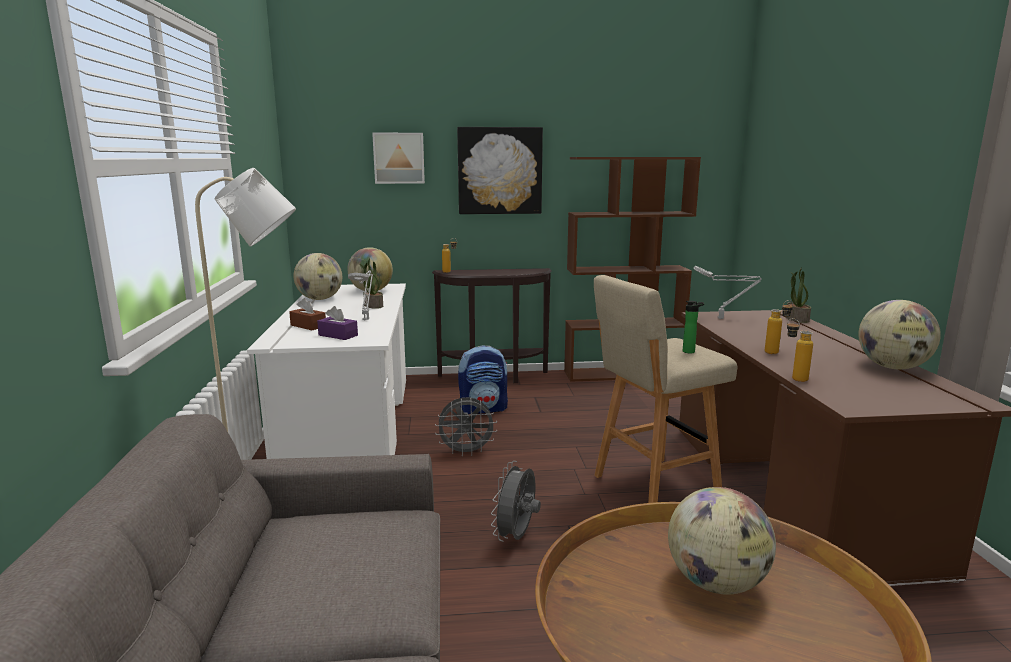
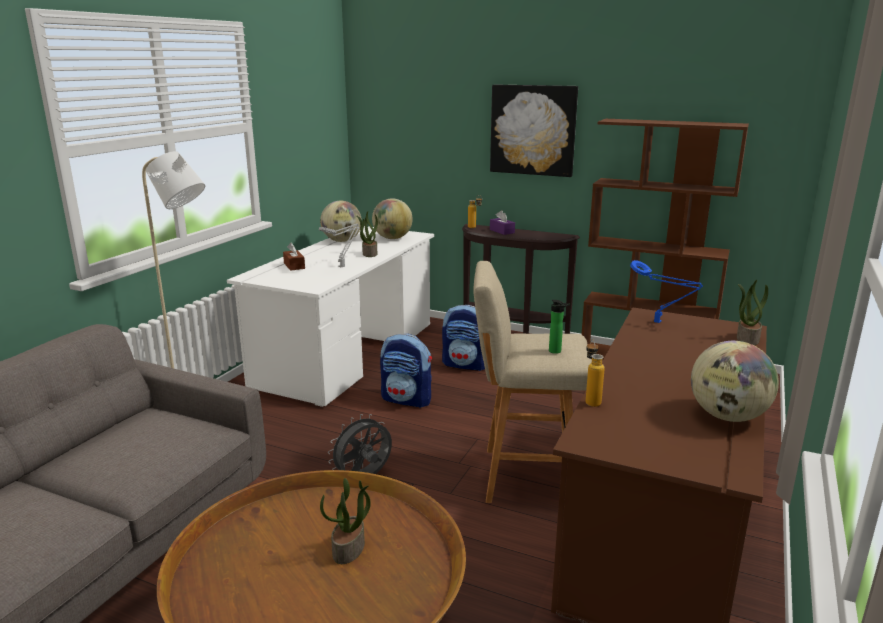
camera: 30 degrees right, 5 degrees up
purple tissue box [317,306,358,340] -> purple tissue box moved to [490,211,515,235]
picture [372,133,425,184] -> none
grey fan [435,397,497,457] -> backpack [380,334,432,408]
globe [668,487,776,594] -> potted plant [320,478,371,564]
grey table lamp [693,266,762,319] -> blue table lamp [630,260,703,323]
bottle [765,300,793,354] -> none

